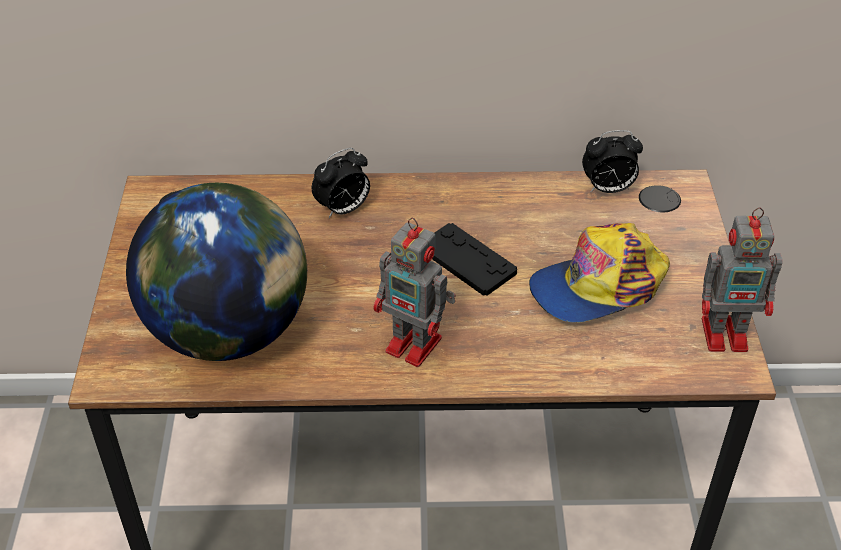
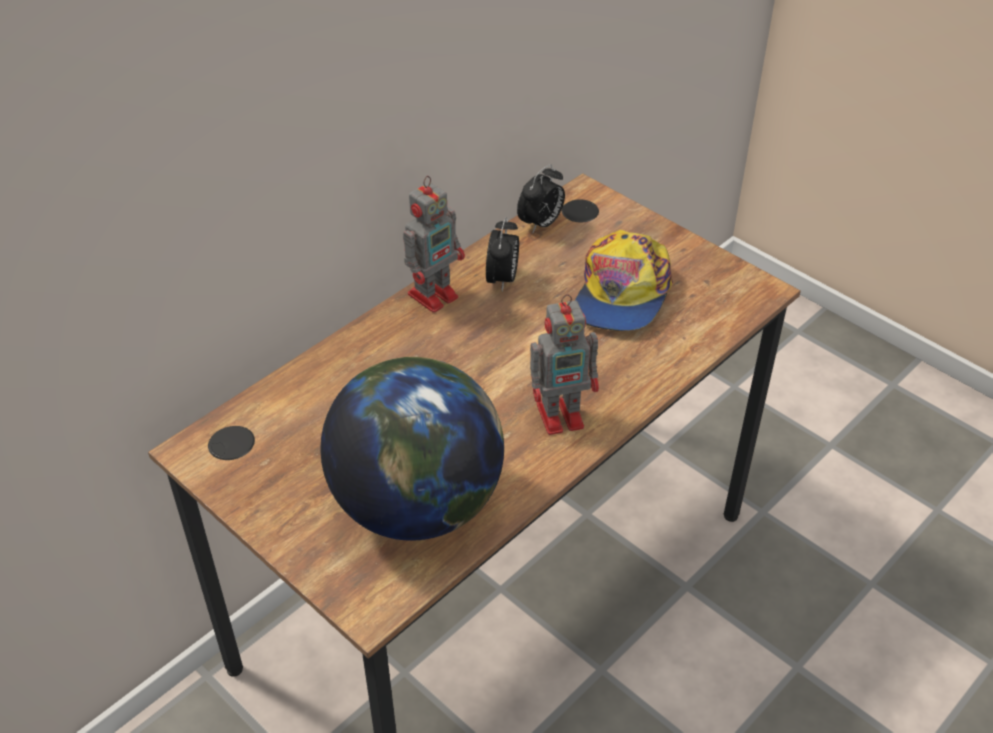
camera: 45 degrees left, 0 degrees up
alarm clock [312,148,370,218] -> alarm clock moved to [486,217,519,291]
black game controller [432,223,517,296] -> none
toy robot [702,207,783,352] -> toy robot moved to [403,176,465,313]

